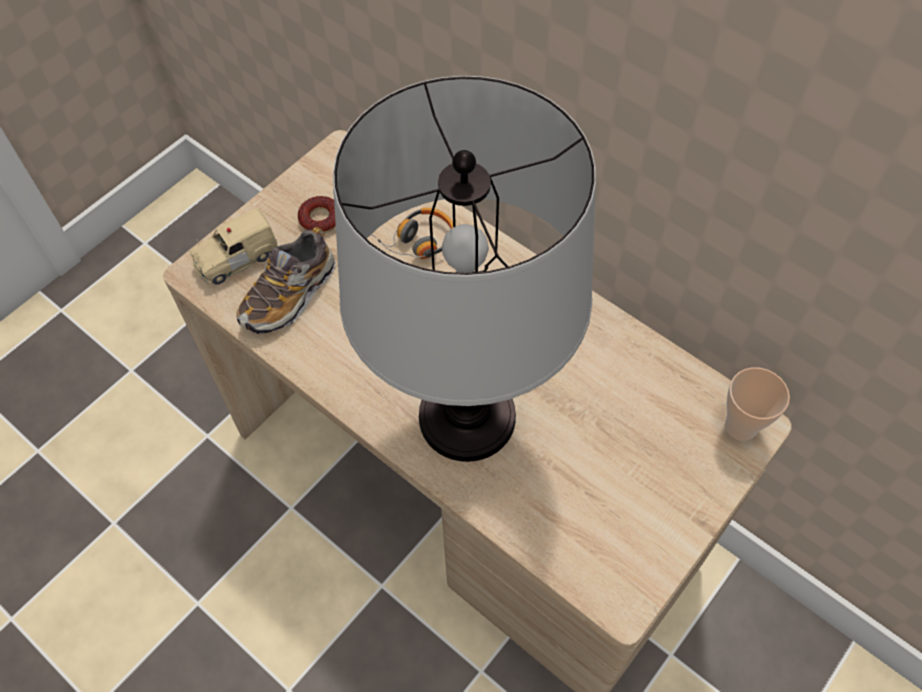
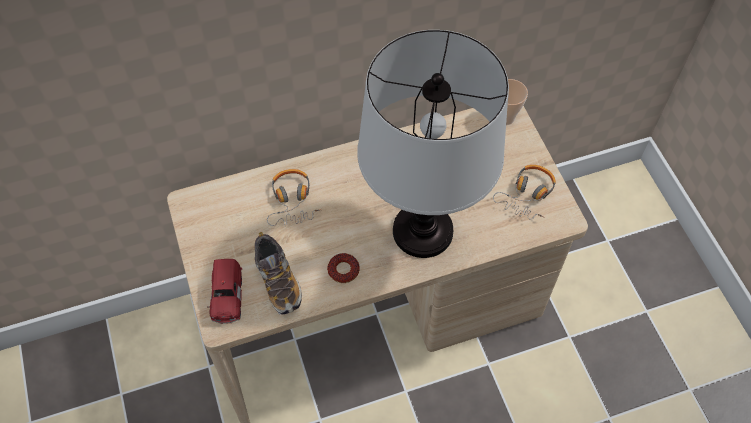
camera: 60 degrees left, 0 degrees up
beige toy car [190,208,279,284] -> red toy car [208,259,242,324]
donut [298,196,336,233] -> donut moved to [327,253,360,283]
none -> headphones [493,165,556,220]

